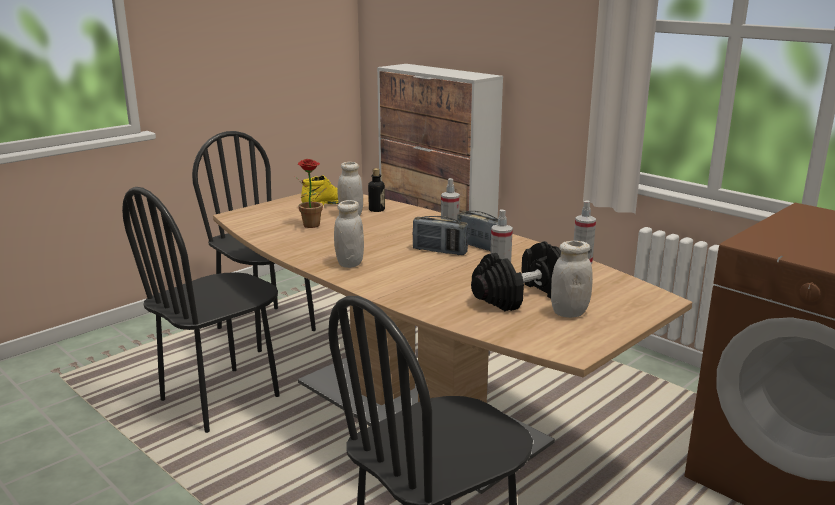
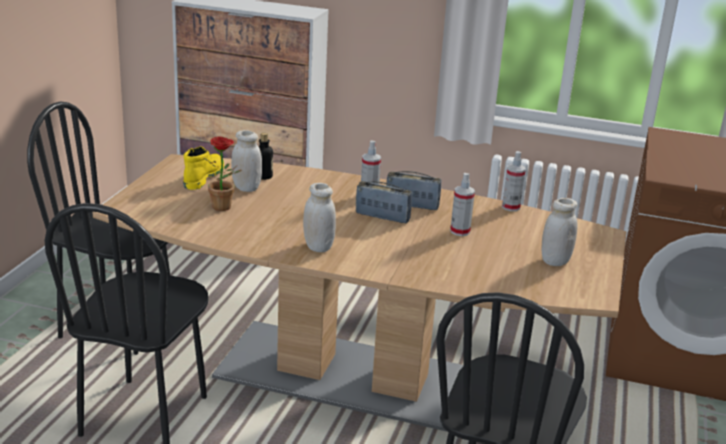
camera: 30 degrees left, 5 degrees up
radio [413,216,469,255] -> radio turned 150 degrees counterclockwise [356,181,412,223]
black dumbbell [471,241,561,311] -> none

